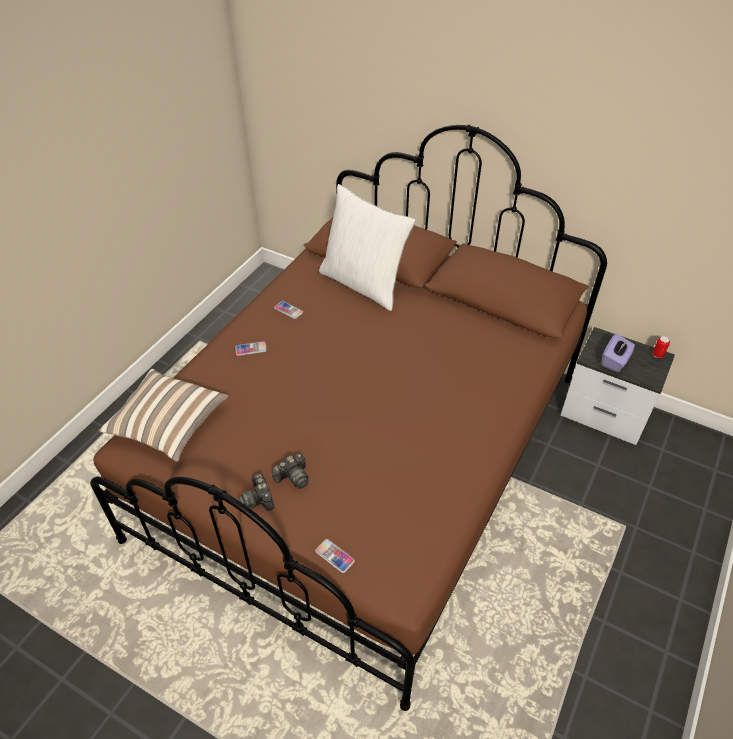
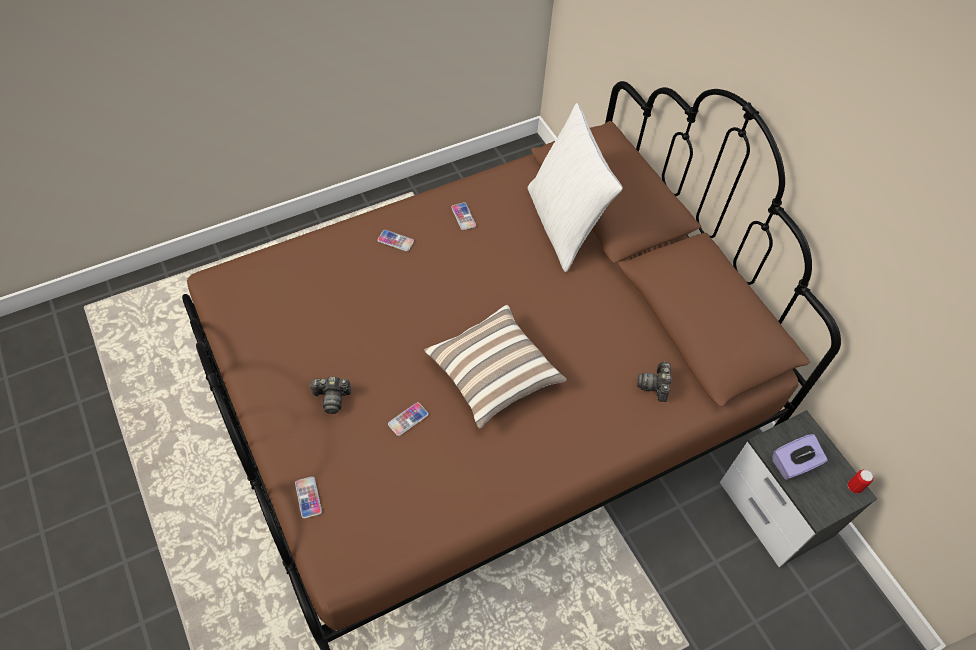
camera: 30 degrees right, 10 degrees up
pillow [99,369,229,462] -> pillow moved to [424,305,567,428]
camera [239,473,274,511] -> camera moved to [637,361,671,402]
none -> phone [388,402,428,436]

